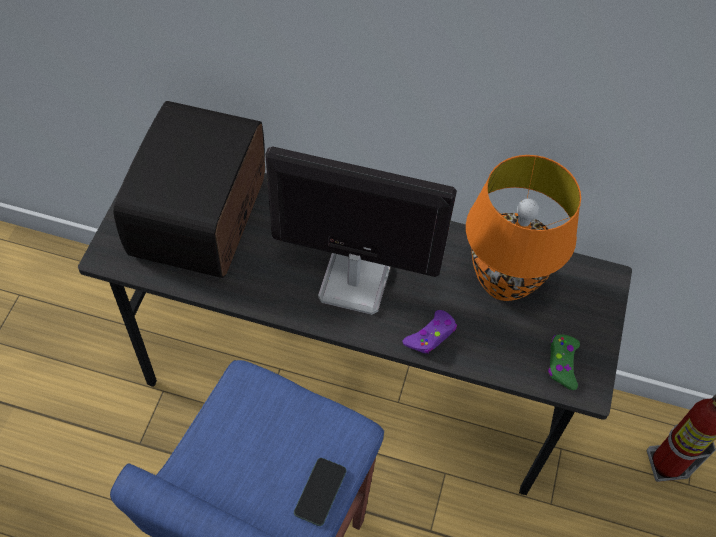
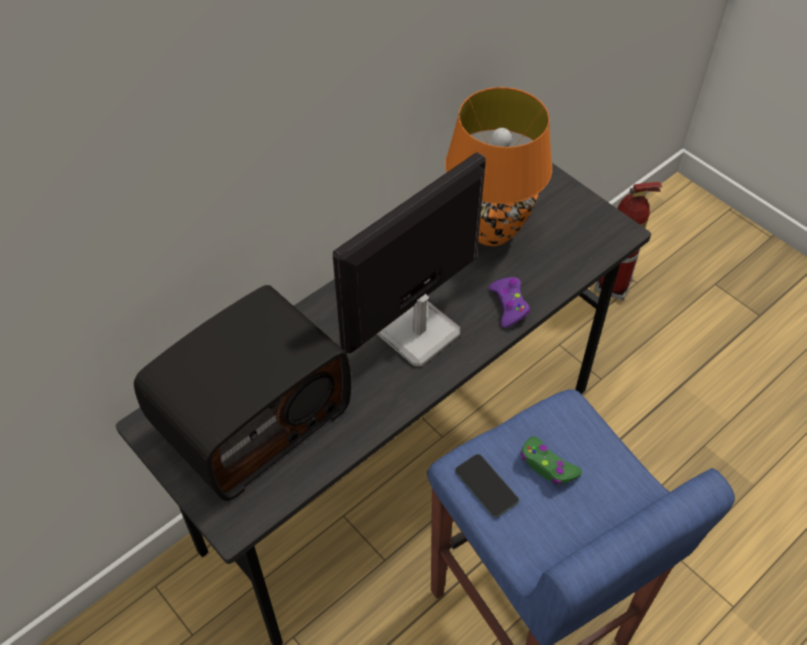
camera: 55 degrees left, 5 degrees down
radio [113,101,265,278] -> radio turned 90 degrees counterclockwise [134,285,351,501]
phone [294,458,347,526] -> phone moved to [455,454,519,518]
green game controller [548,335,580,390] -> green game controller moved to [521,437,582,485]

